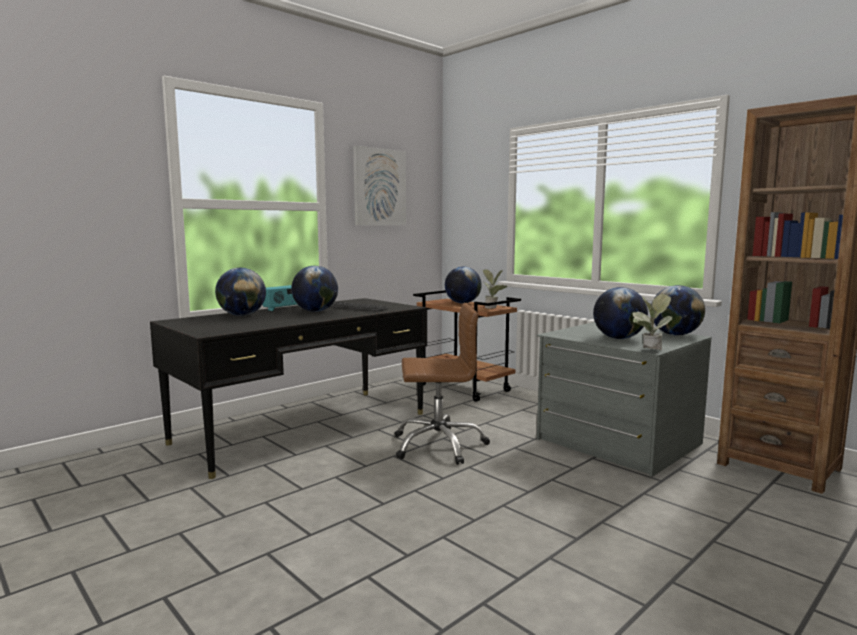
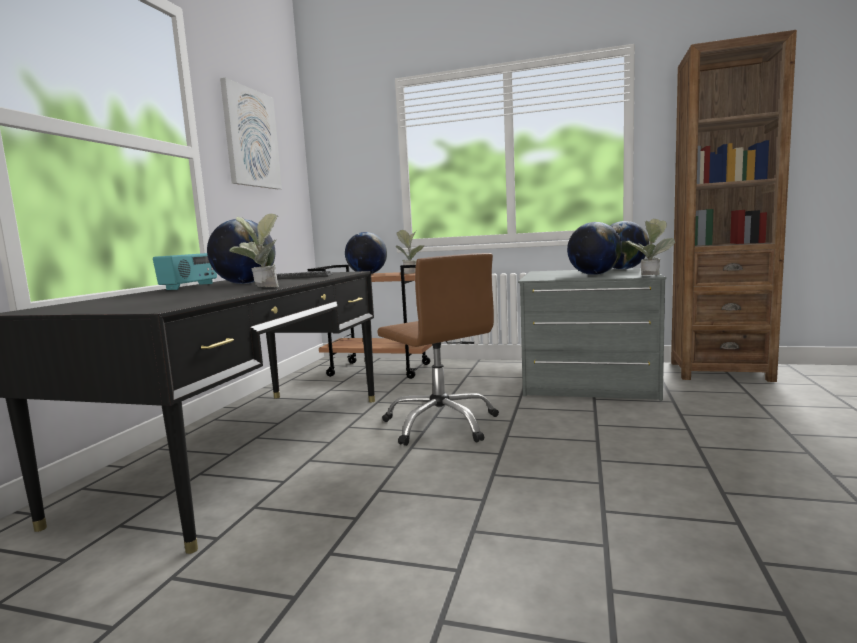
camera: 30 degrees left, 0 degrees up
globe [215,268,266,316] -> none
brown office chair [395,303,490,465] -> brown office chair turned 90 degrees clockwise [377,253,499,446]
none -> potted plant [229,214,279,287]

